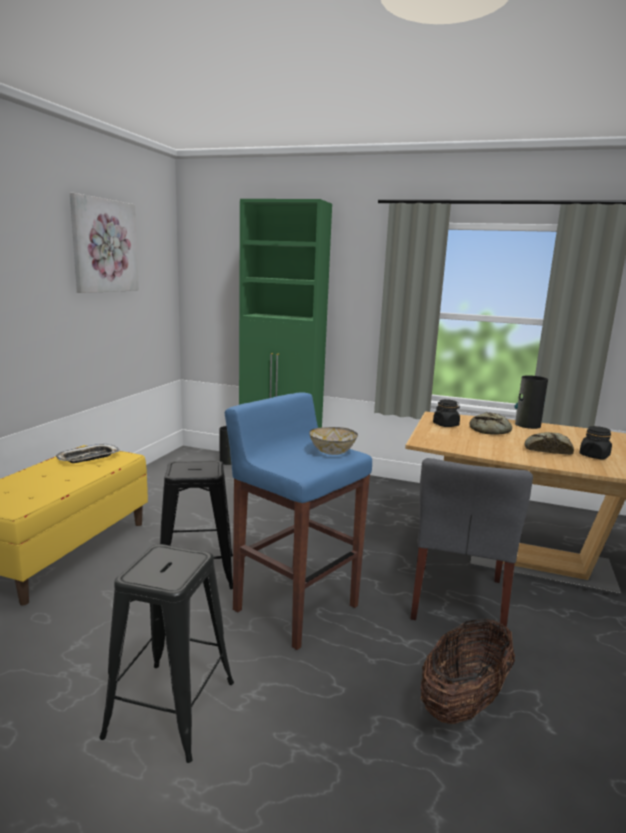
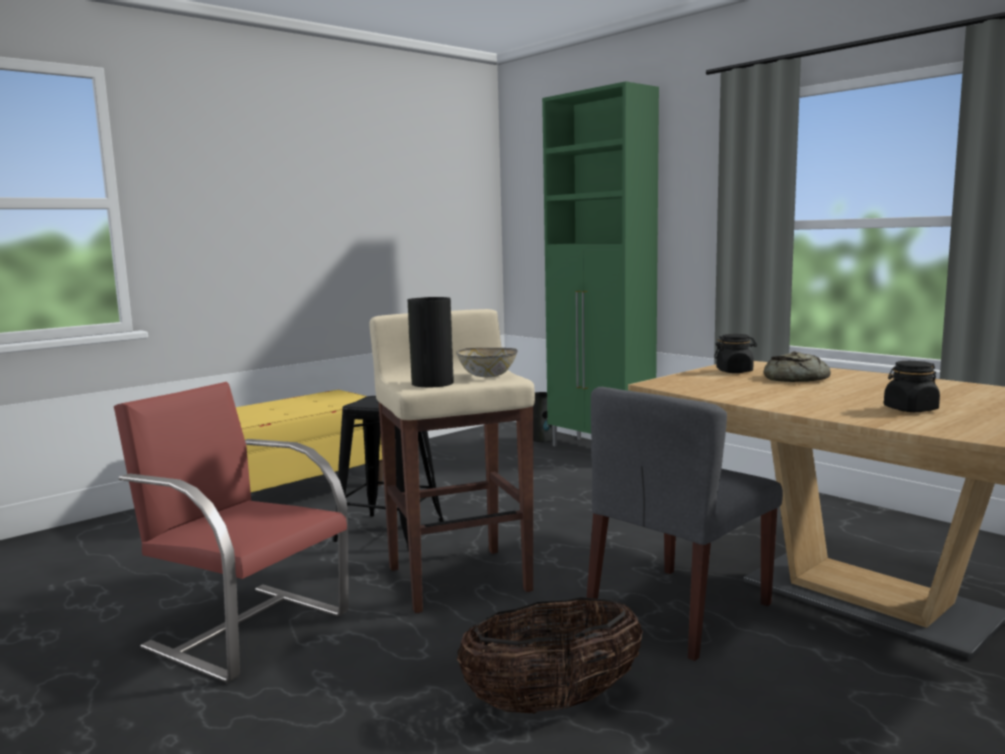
camera: 30 degrees right, 5 degrees down
tray [56,444,120,463] -> none
picture [70,193,139,293] -> none
black stool [99,544,234,763] -> red chair [114,382,349,683]
blue stool [225,393,372,650] -> beige stool [369,309,535,613]
vase [514,375,548,429] -> vase moved to [408,297,454,387]
bread [525,432,574,455] -> none

